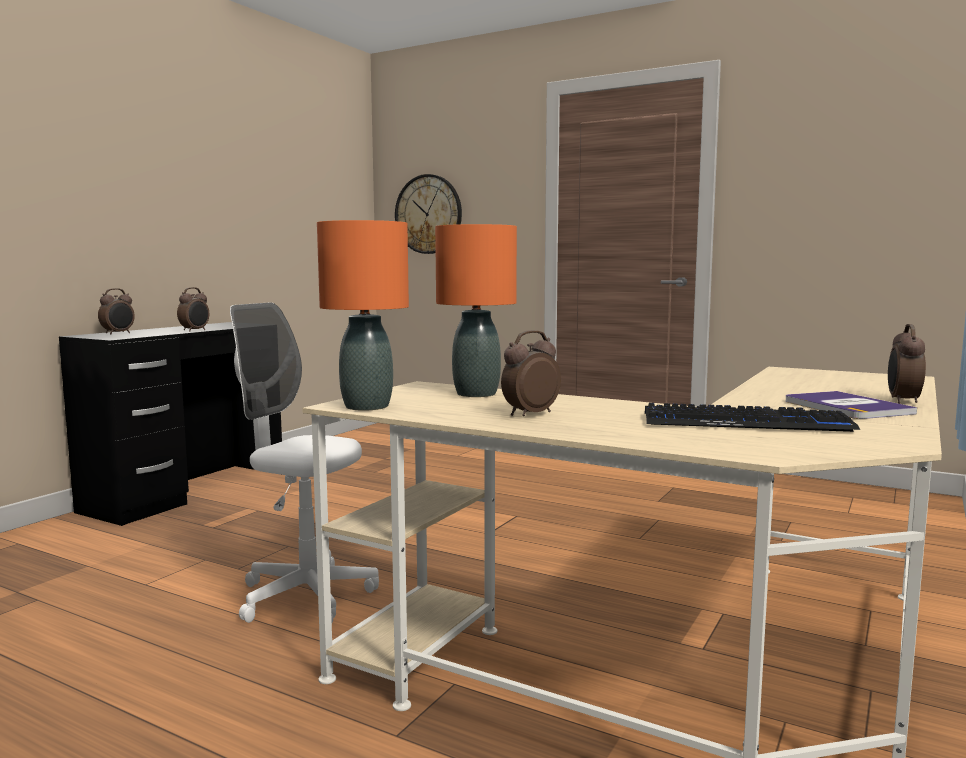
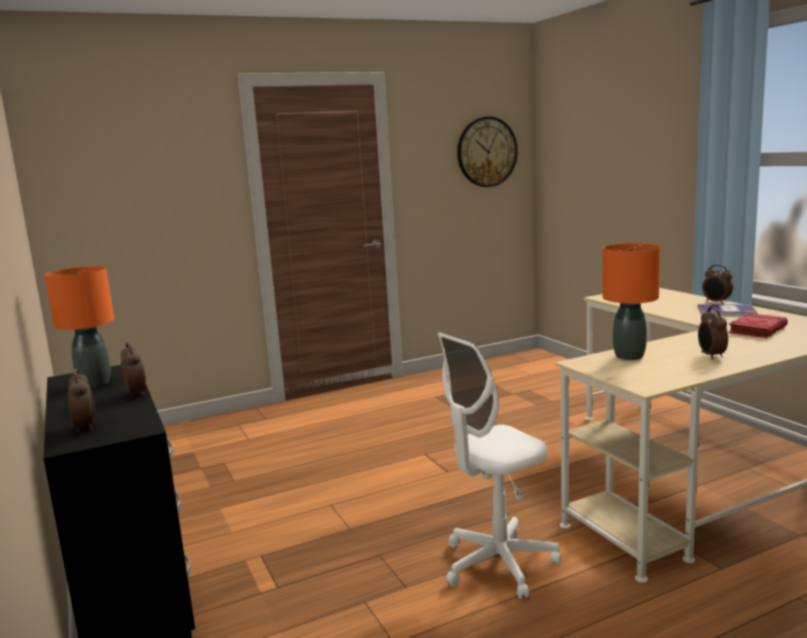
camera: 55 degrees left, 5 degrees up
orange table lamp [317,220,409,411] -> orange table lamp moved to [44,266,114,388]
wall clock [395,174,462,254] -> wall clock moved to [457,116,518,187]
keyboard [645,403,860,432] -> red book [728,313,788,338]

